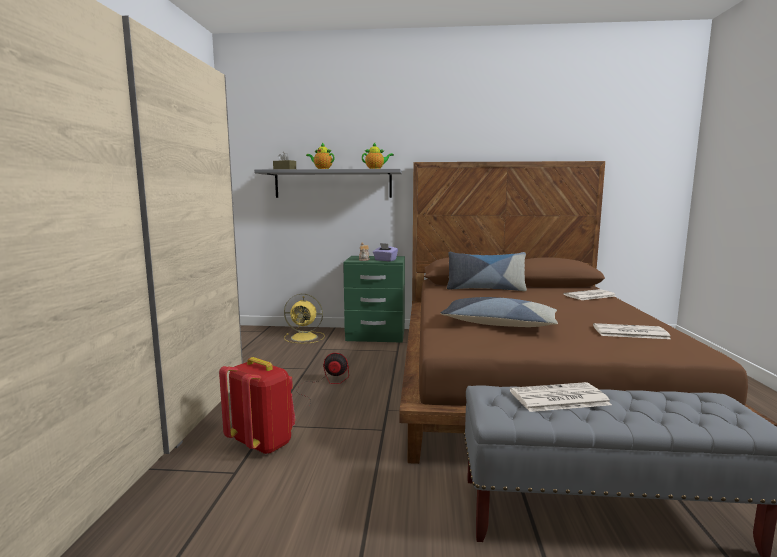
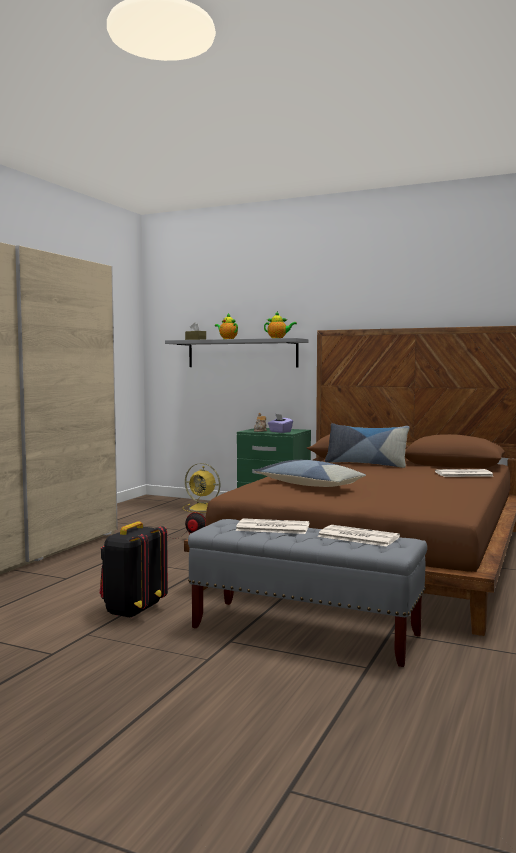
camera: 20 degrees right, 5 degrees down
red backpack [219,357,295,455] -> none
newspaper [593,323,671,339] -> newspaper moved to [317,525,400,547]
none -> black backpack [100,522,168,618]

